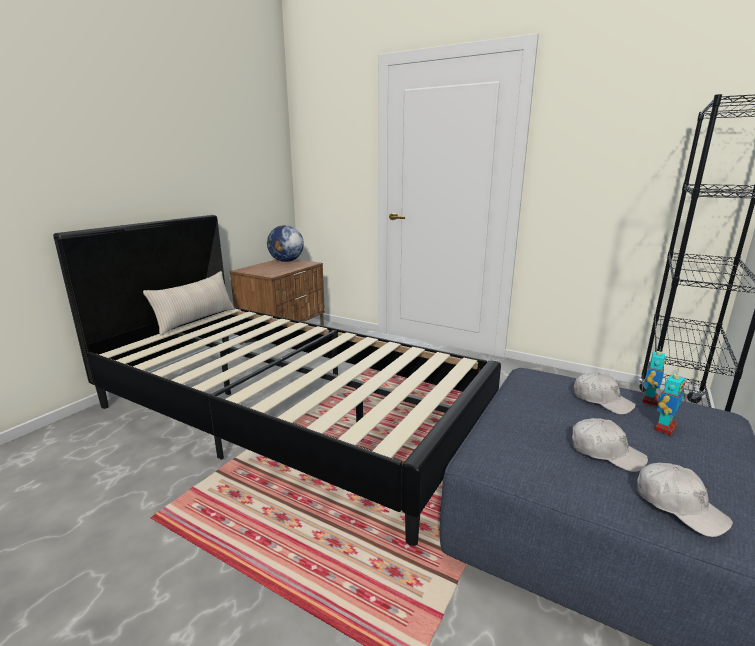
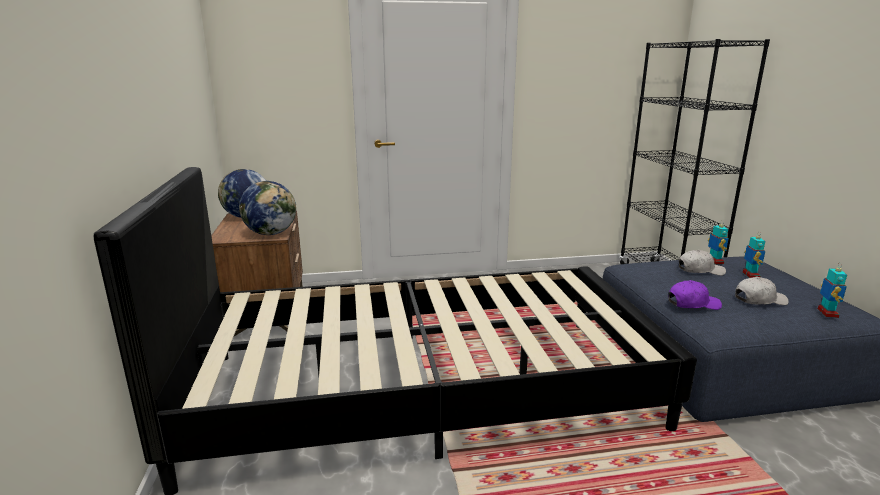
camera: 40 degrees left, 0 degrees up
beige pillow [143,271,235,335] -> none
white cap [637,463,733,537] -> toy robot [818,264,847,318]
none -> globe [239,181,296,235]
none -> purple cap [668,280,722,310]

